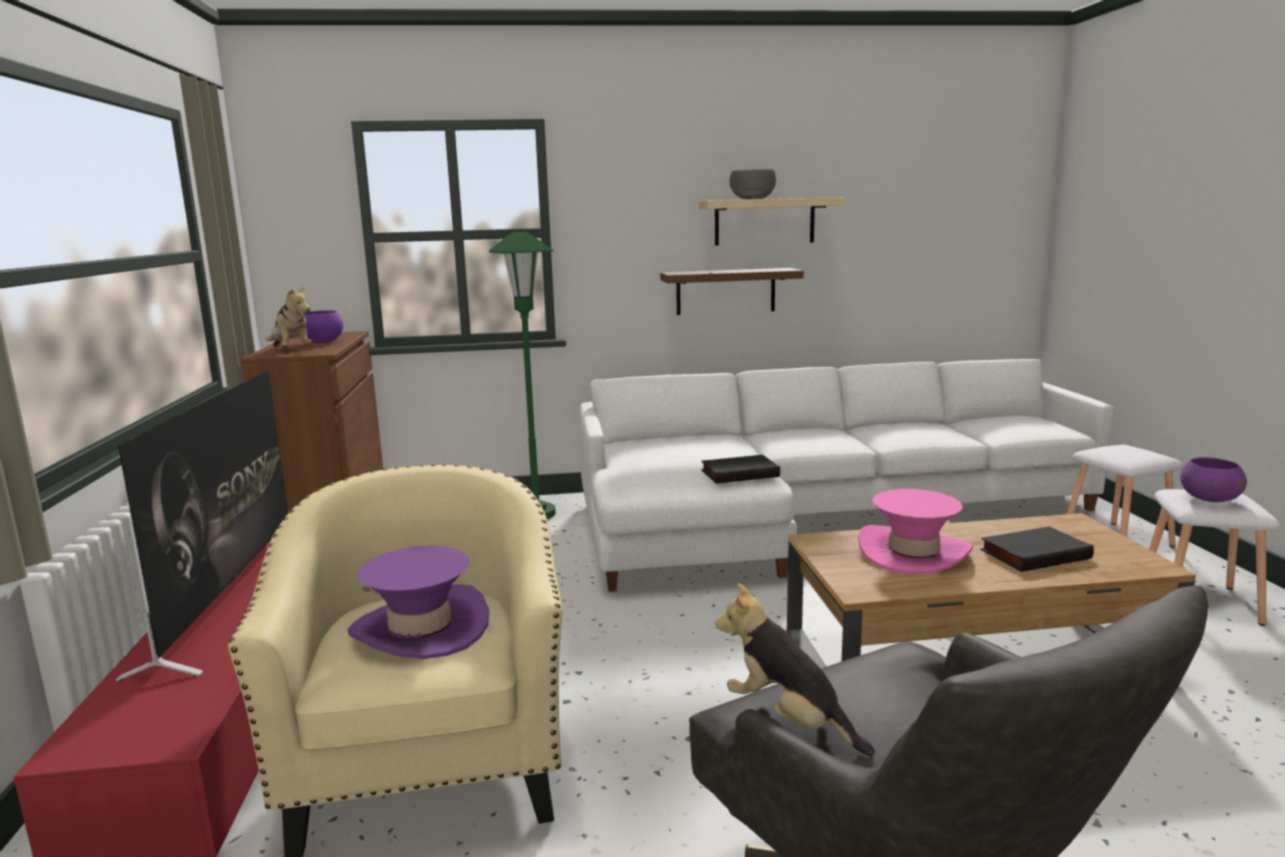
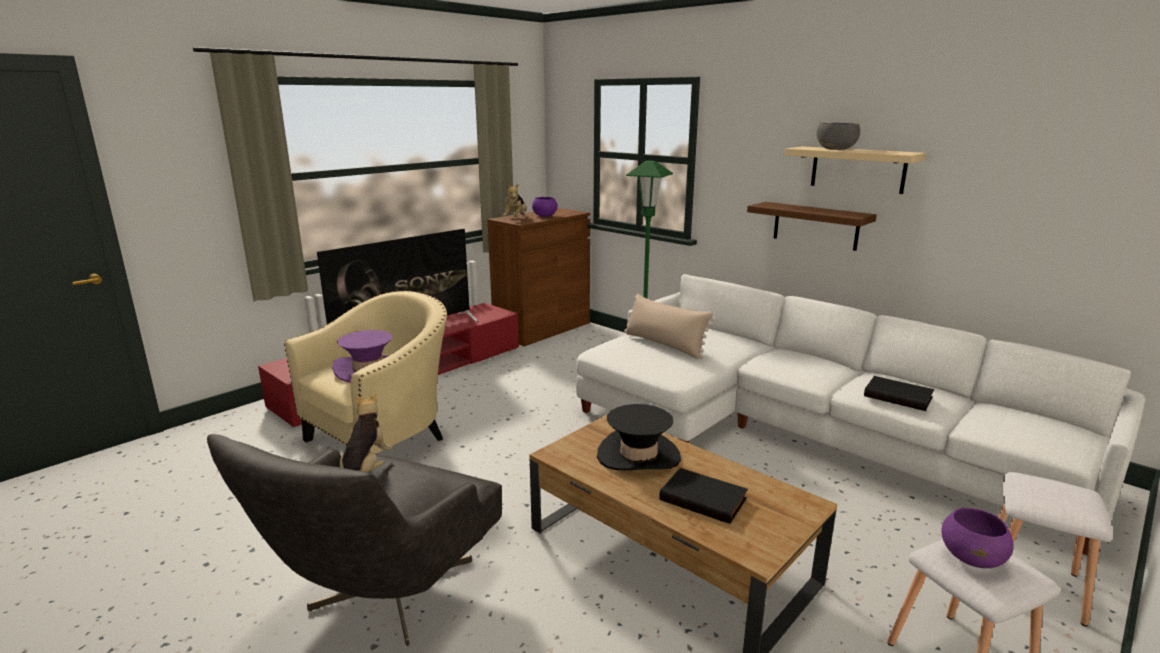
camera: 50 degrees right, 5 degrees up
black book [701,455,780,484] -> black book moved to [864,376,934,411]
pink hat [858,489,973,574] -> black hat [597,404,681,471]
none -> beige pillow [624,293,716,359]

